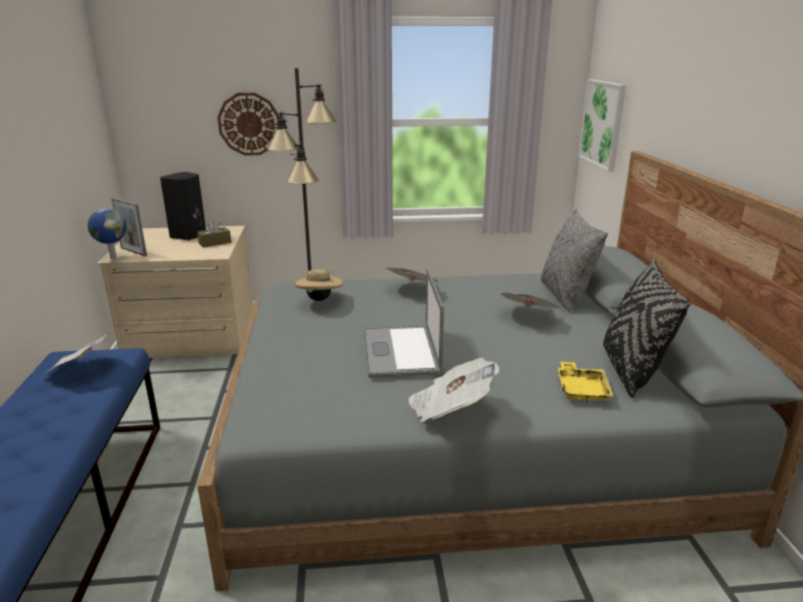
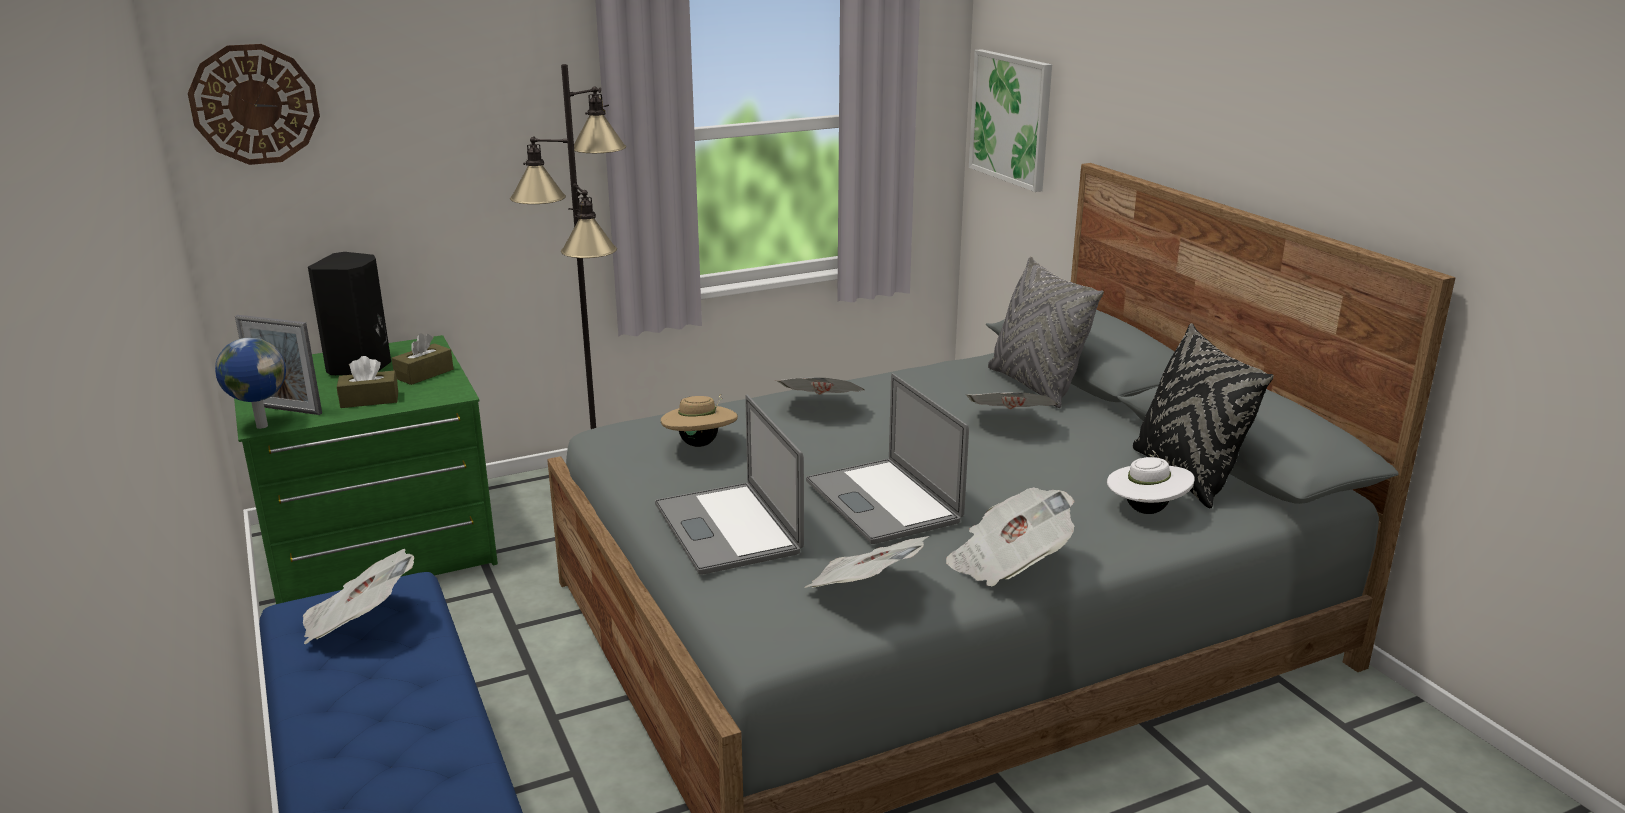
camera: 20 degrees left, 0 degrees up
beige dresser [97,226,253,358] -> green dresser [234,335,498,604]
wall clock [217,93,279,156] -> wall clock moved to [188,44,320,165]
yellow tray [558,362,613,402] -> white hat [1107,450,1195,514]
none -> brown tissue box [337,356,398,408]
none -> laptop [655,395,804,574]
none -> newspaper [804,536,929,588]

